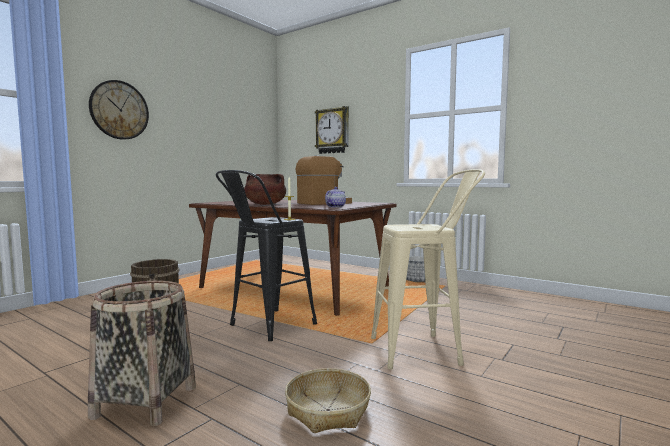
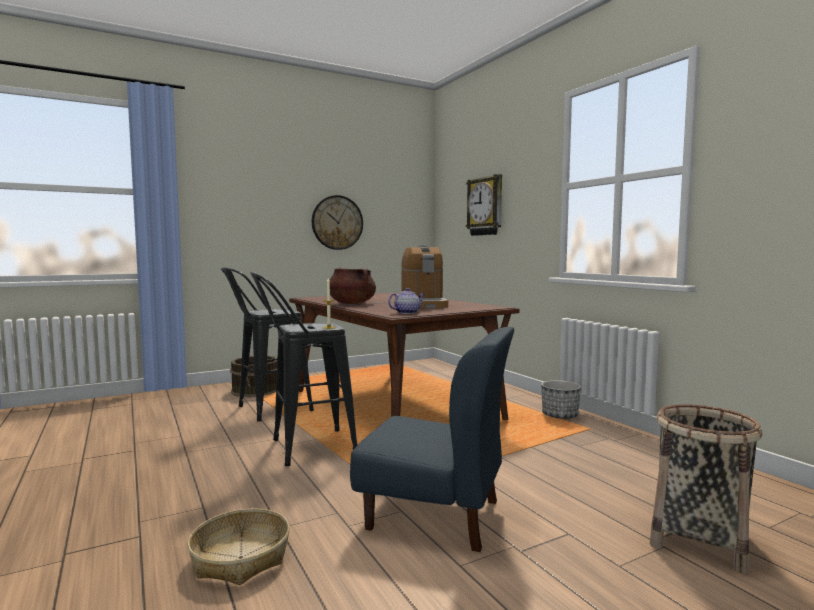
camera: 25 degrees right, 0 degrees up
basket [88,281,196,426] -> basket moved to [650,404,762,574]
wall clock [89,80,149,140] -> wall clock moved to [312,195,363,250]
coffee machine [296,155,352,205] -> coffee machine turned 90 degrees clockwise [401,246,448,309]
beige stool [371,169,485,370] -> blue chair [350,327,514,552]
none -> black stool [221,267,314,421]

